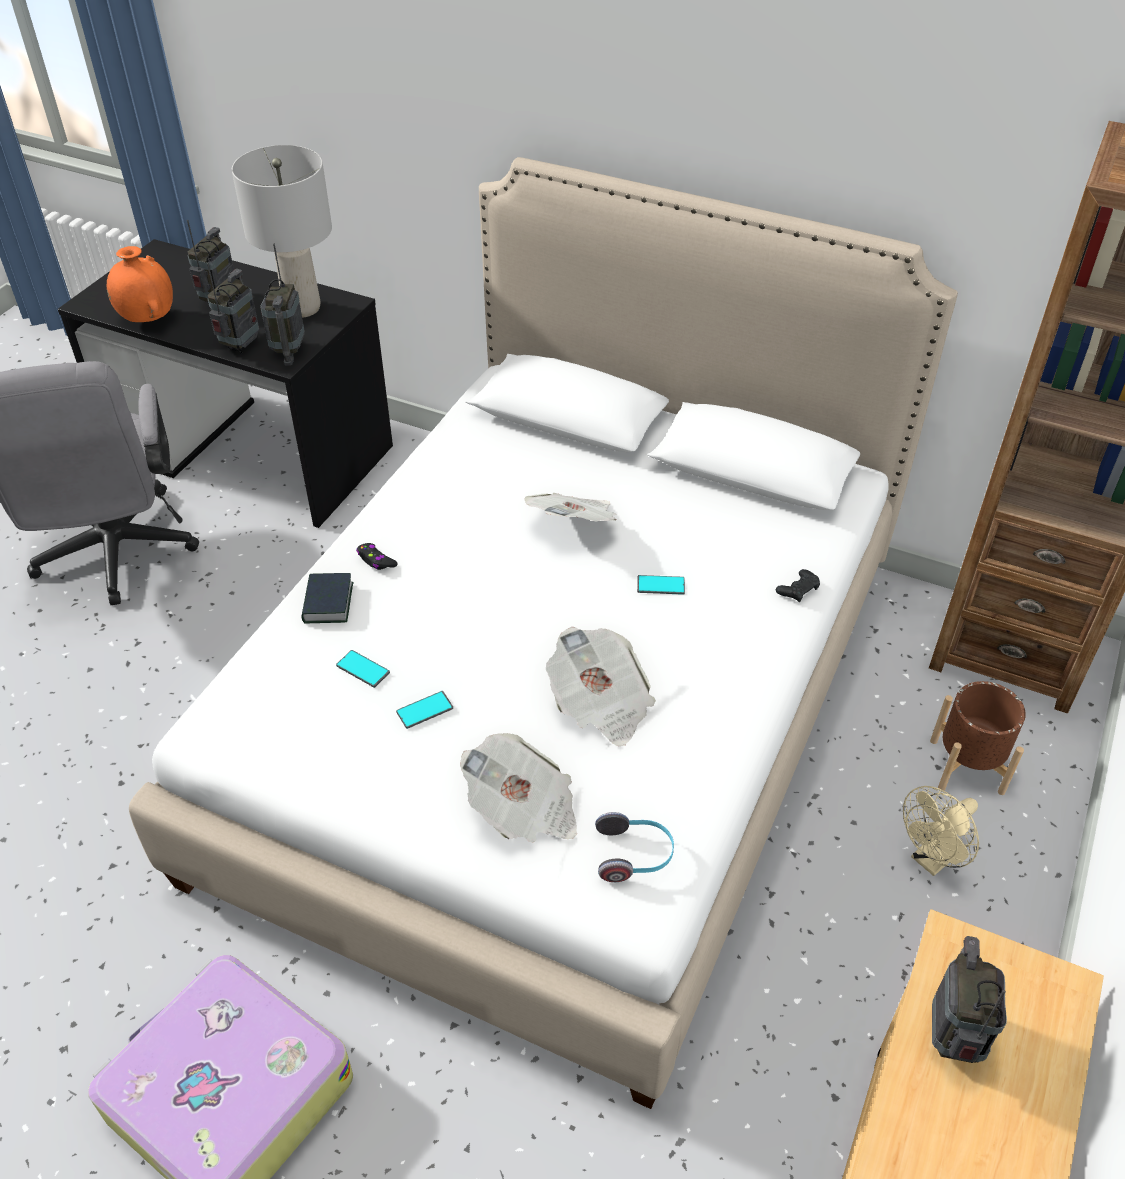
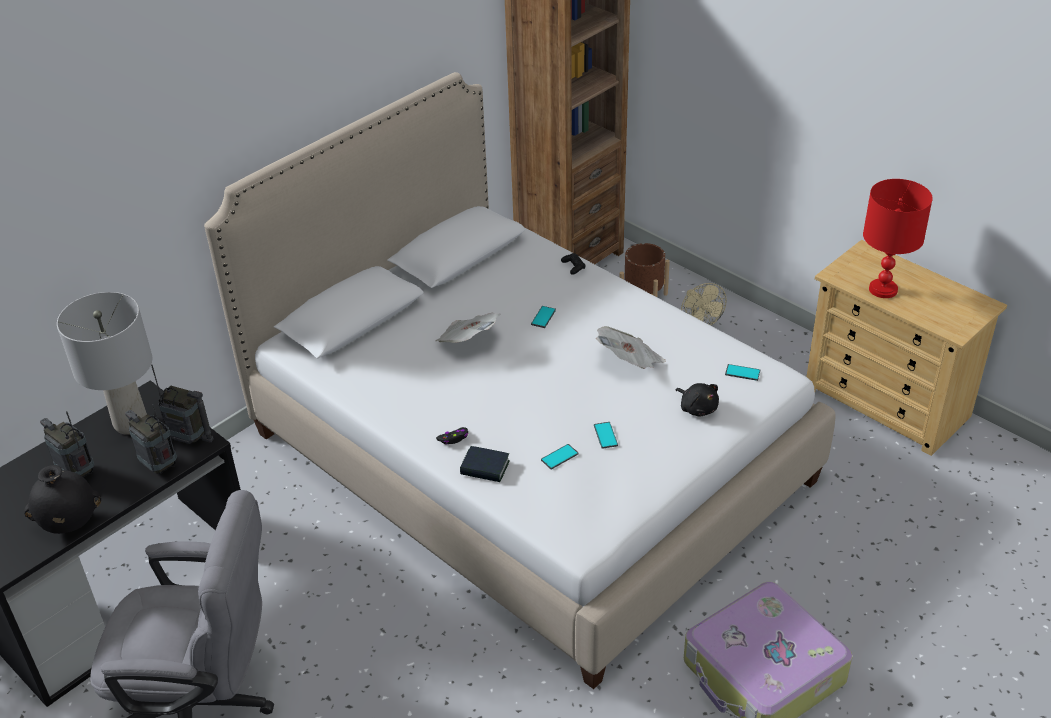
camera: 70 degrees left, 5 degrees down
orange vase [107,246,173,322] -> black vase [24,465,101,534]
newspaper [460,733,577,843] -> black plush toy [676,383,719,417]
headphones [595,812,674,882] -> phone [725,364,760,381]
radio [932,936,1007,1063] -> red table lamp [863,179,933,298]

